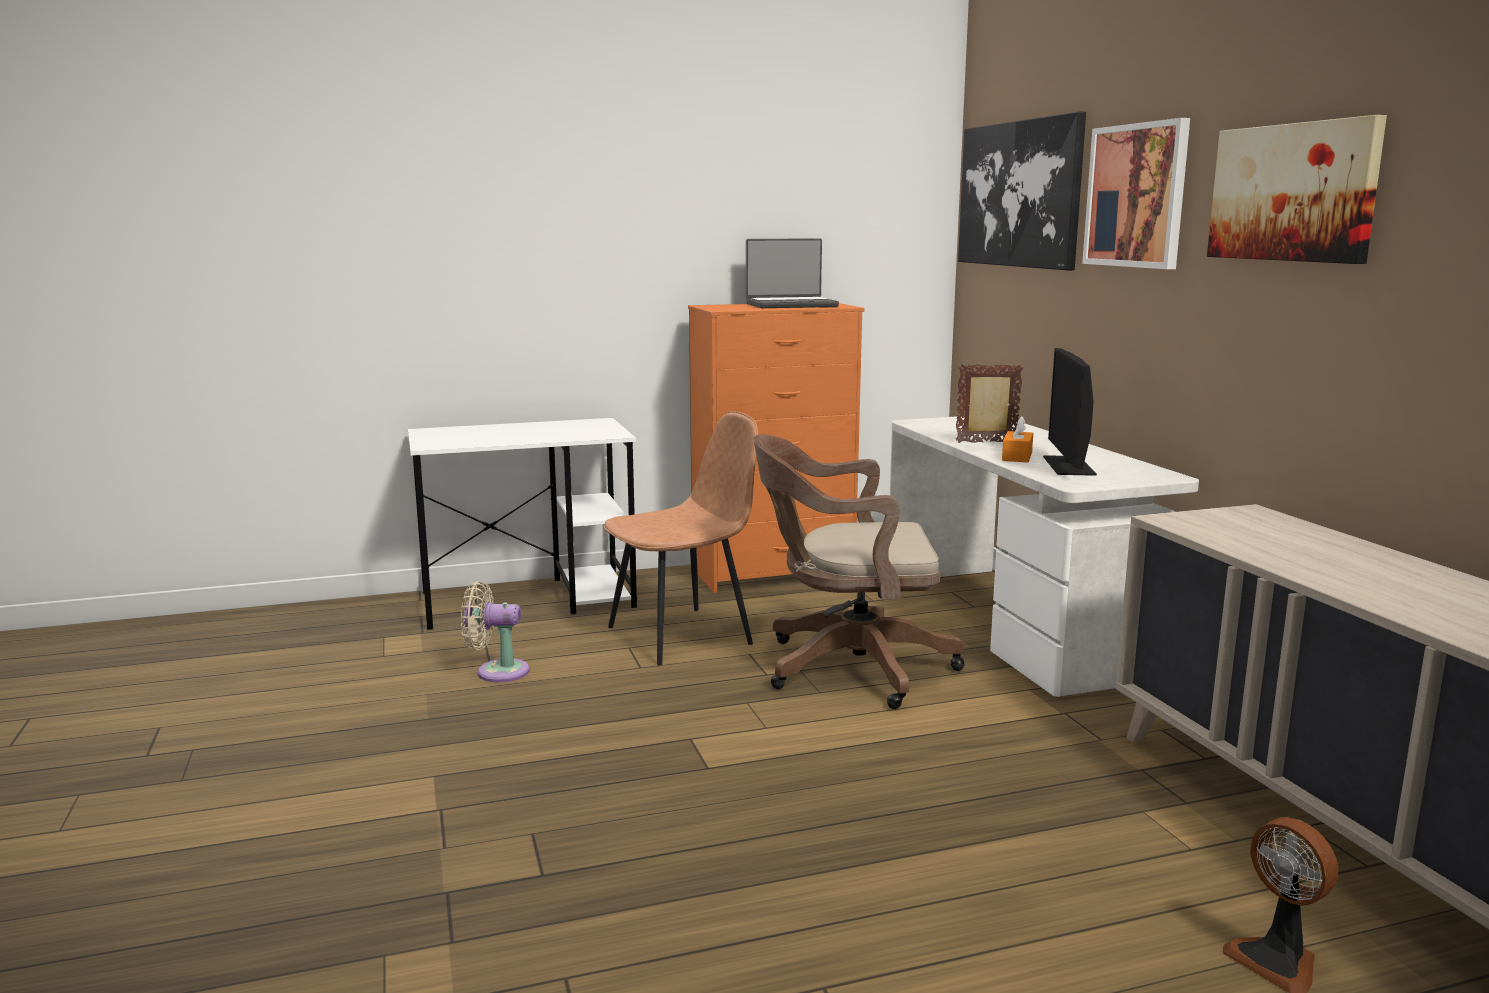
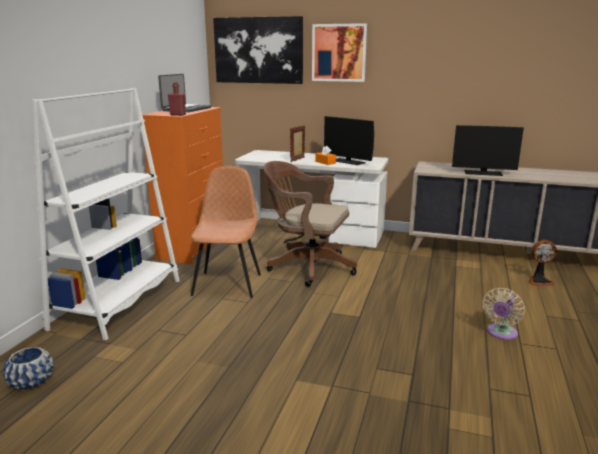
camera: 55 degrees left, 5 degrees up
white desk [408,418,637,630] -> white bookcase [32,88,180,340]
beige fan [461,581,529,682] -> beige fan moved to [483,288,525,340]
brown office chair [754,434,965,709] -> brown office chair turned 75 degrees clockwise [264,161,357,287]
picture [1207,115,1387,264] -> none
none -> blue planter [3,347,54,389]
none -> red bottle [168,82,186,116]
none -> monitor [452,125,524,176]

